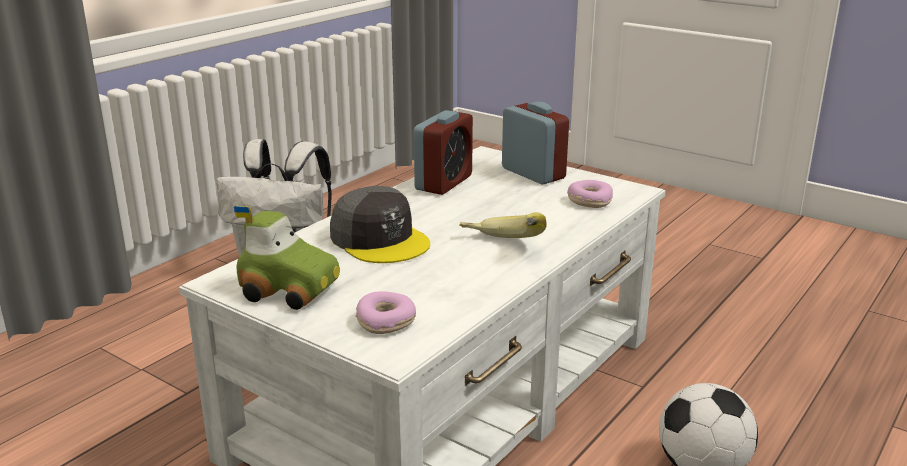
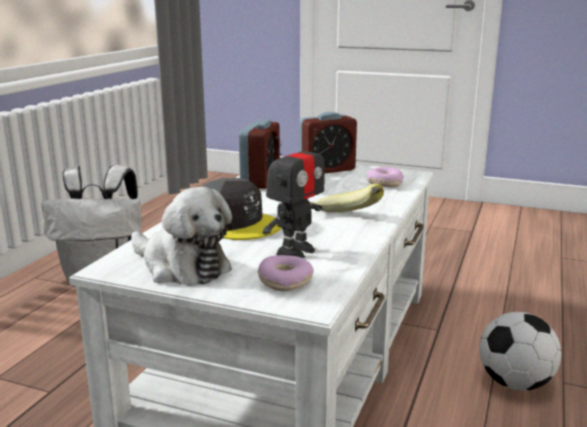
camera: 15 degrees left, 5 degrees down
toy car [234,206,340,310] -> plush toy [131,187,232,286]
alarm clock [502,102,569,185] -> alarm clock turned 120 degrees clockwise [299,112,357,173]
none -> toy robot [263,129,325,258]

